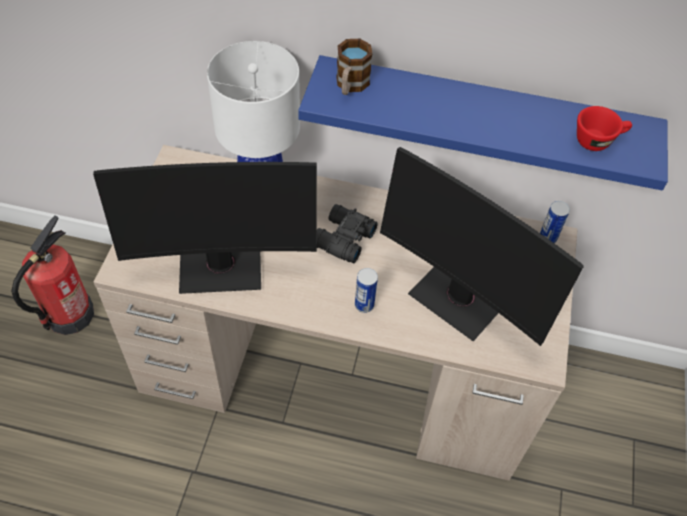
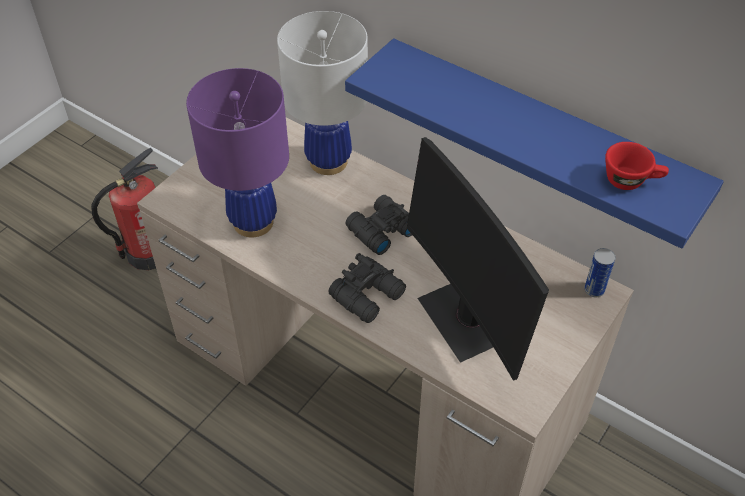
camera: 25 degrees right, 5 degrees down
monitor [93,162,317,294] -> purple table lamp [186,68,289,237]
mug [336,39,372,95] -> none
can [355,268,378,313] -> black binoculars [328,253,406,323]

